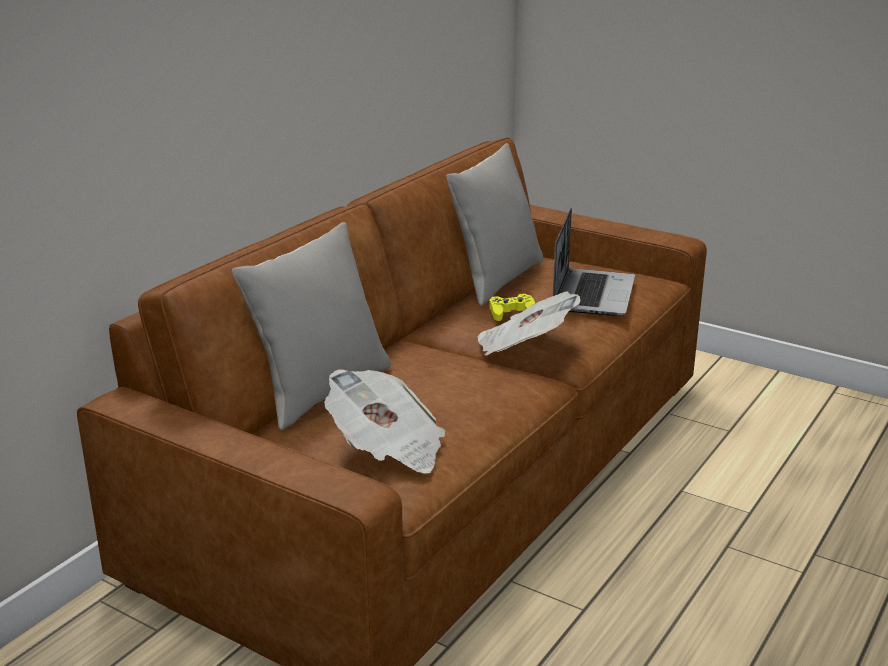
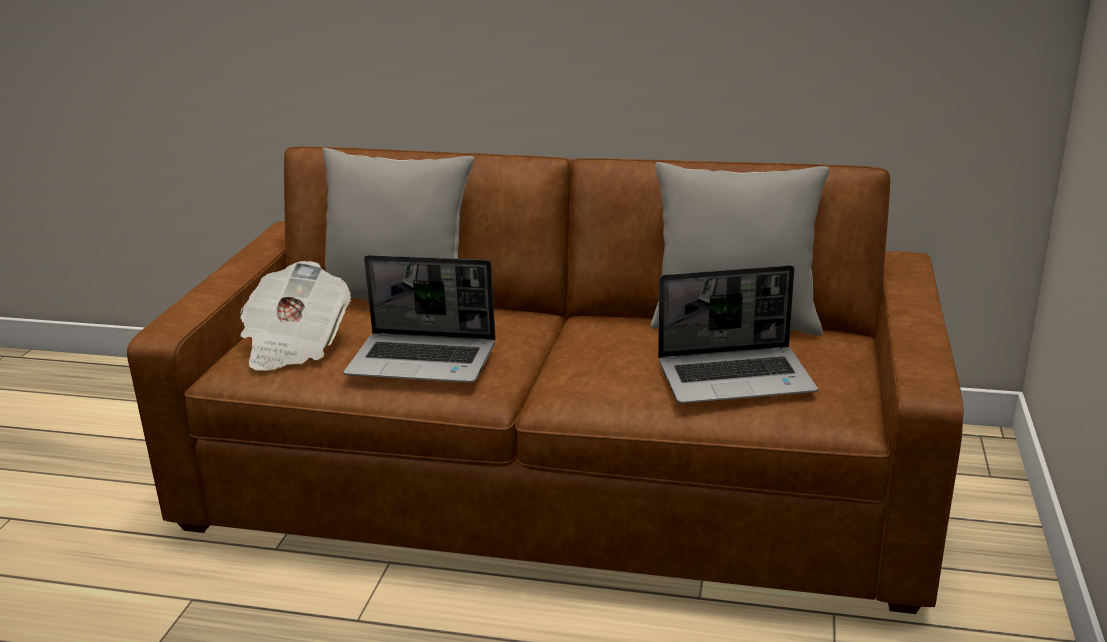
camera: 70 degrees right, 0 degrees up
newspaper [477,291,580,356] -> none
yellow game controller [490,294,535,321] -> none
none -> laptop [344,255,496,383]

